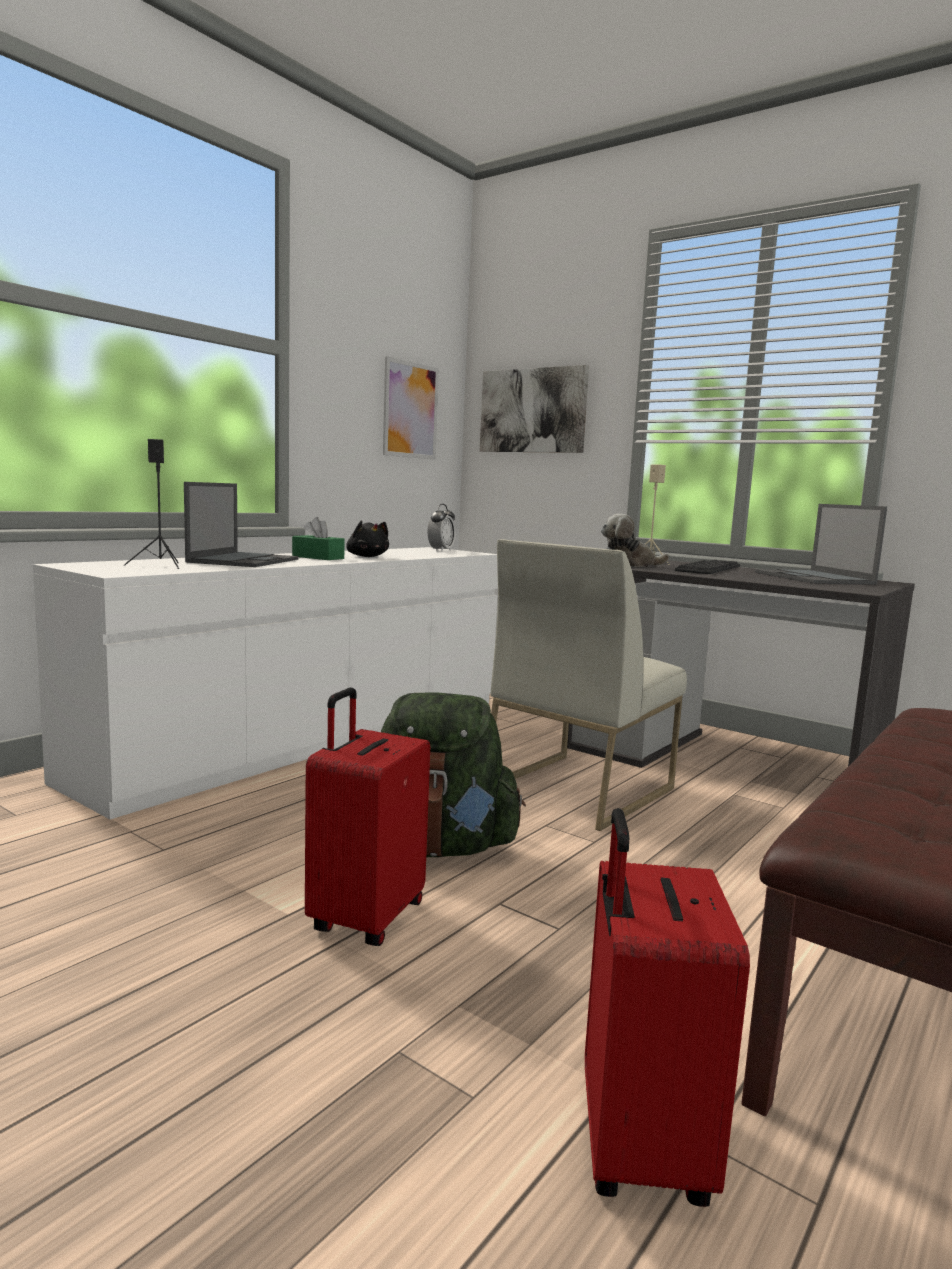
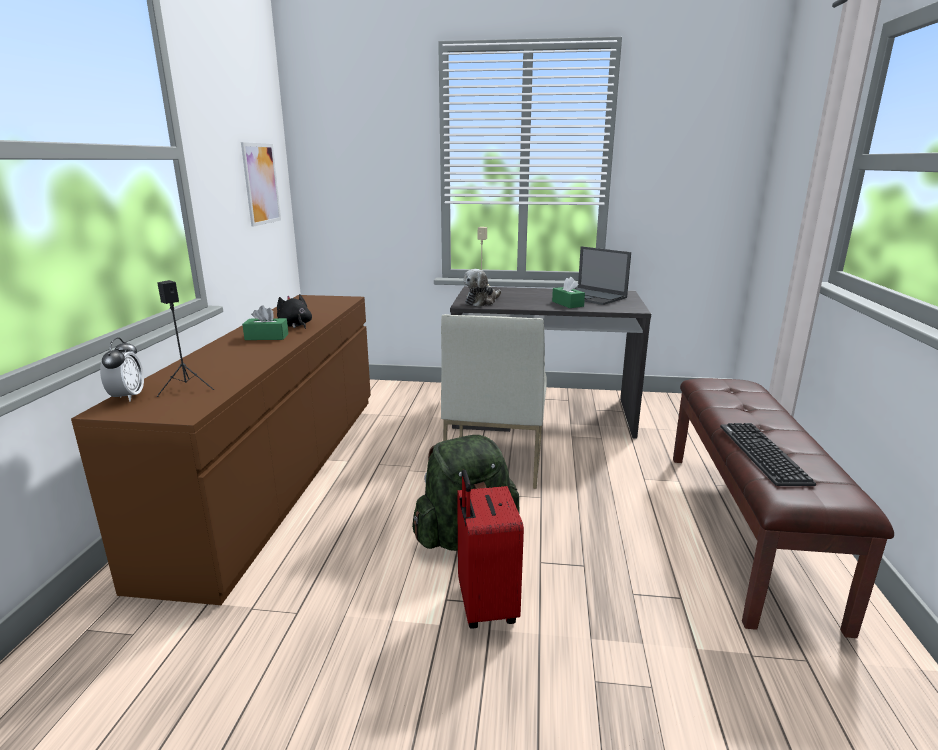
camera: 30 degrees left, 10 degrees up
white dresser [33,547,498,819] -> brown dresser [71,295,371,605]
laptop [184,482,299,567] -> none
black plush toy [346,520,389,557] -> black plush toy turned 150 degrees counterclockwise [277,294,312,329]
alarm clock [427,504,456,552] -> alarm clock moved to [100,337,144,402]
picture [480,365,589,453] -> none
red suitcase [585,808,750,1207] -> none
keyboard [675,560,740,574] -> keyboard moved to [720,423,816,486]
none -> green tissue box [552,277,585,308]

